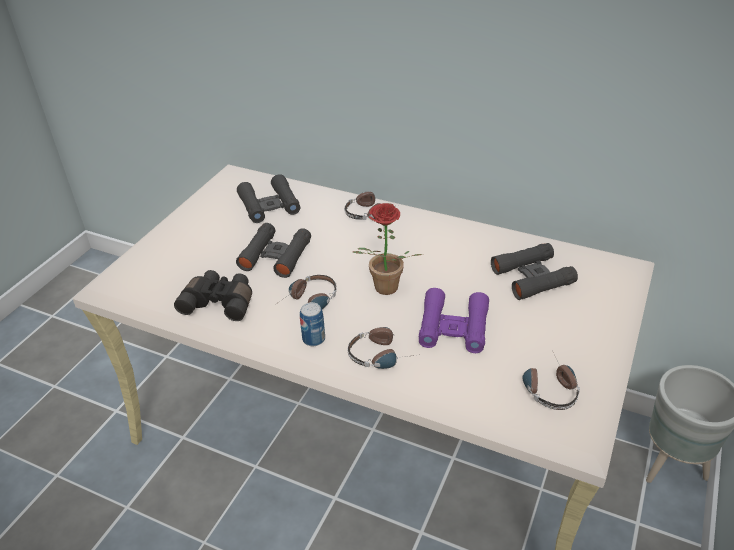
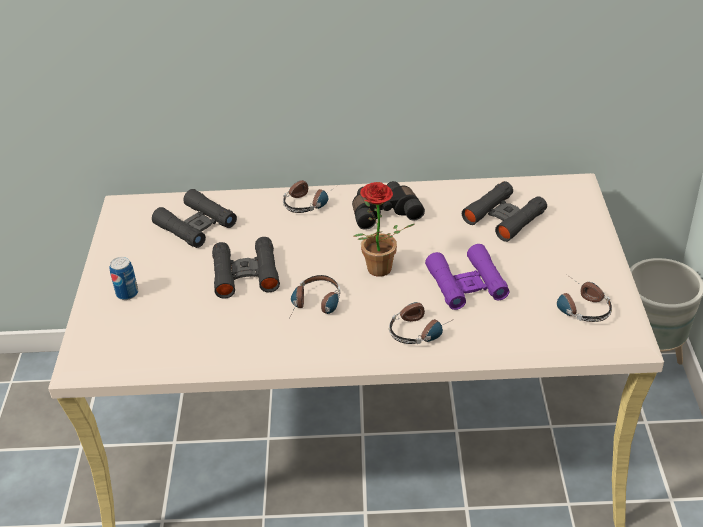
camera: 25 degrees left, 0 degrees up
black binoculars [174,270,252,321] -> black binoculars moved to [352,181,425,230]
can [300,302,325,346] -> can moved to [110,257,138,300]

